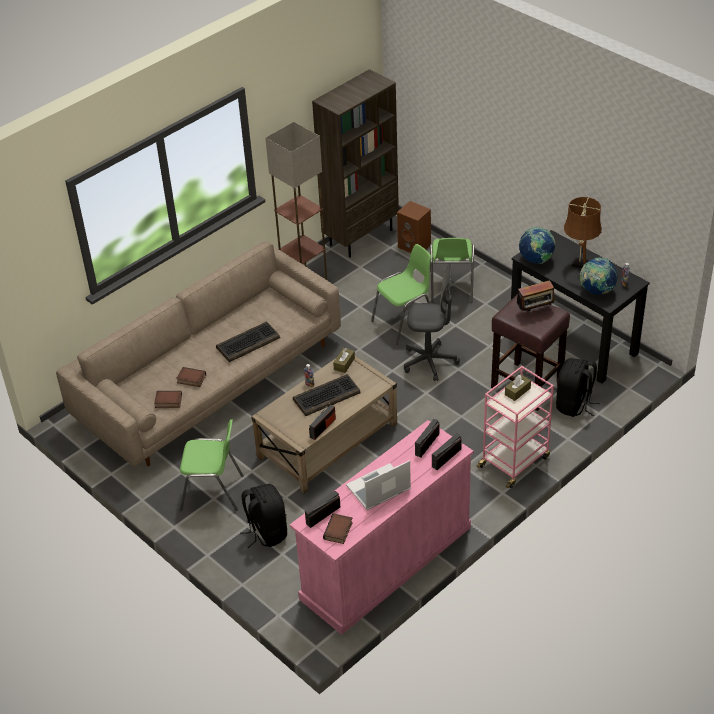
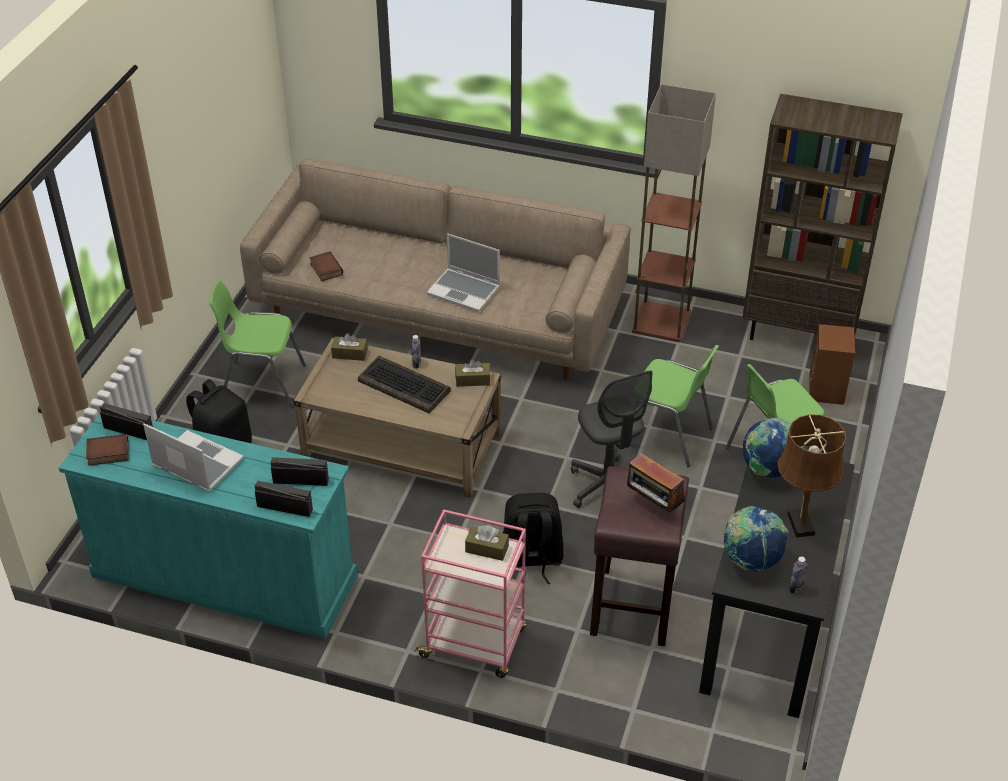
camera: 60 degrees right, 0 degrees up
book [176,367,206,387] -> none
green chair [180,419,244,511] -> green chair turned 120 degrees clockwise [209,280,306,408]
keyboard [216,321,280,362] -> laptop [427,233,500,312]
pink dresser [290,420,474,635] -> turquoise dresser [59,413,358,639]
radio [309,403,336,440] -> none
black backpack [556,358,600,417] -> black backpack moved to [503,493,564,584]
none -> brown tissue box [331,333,368,361]

